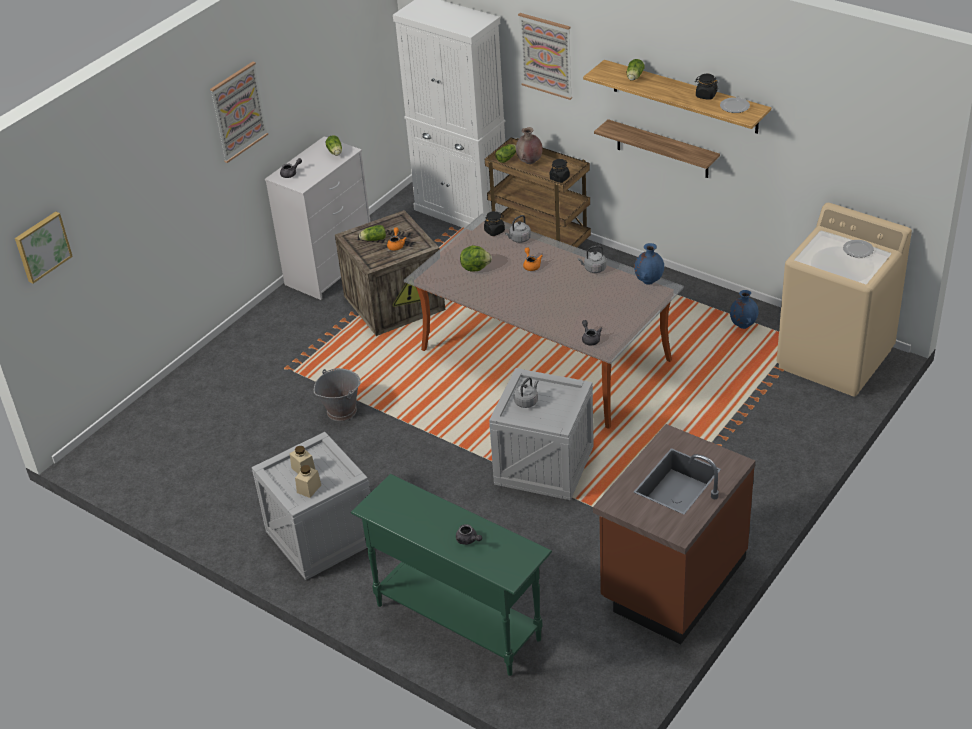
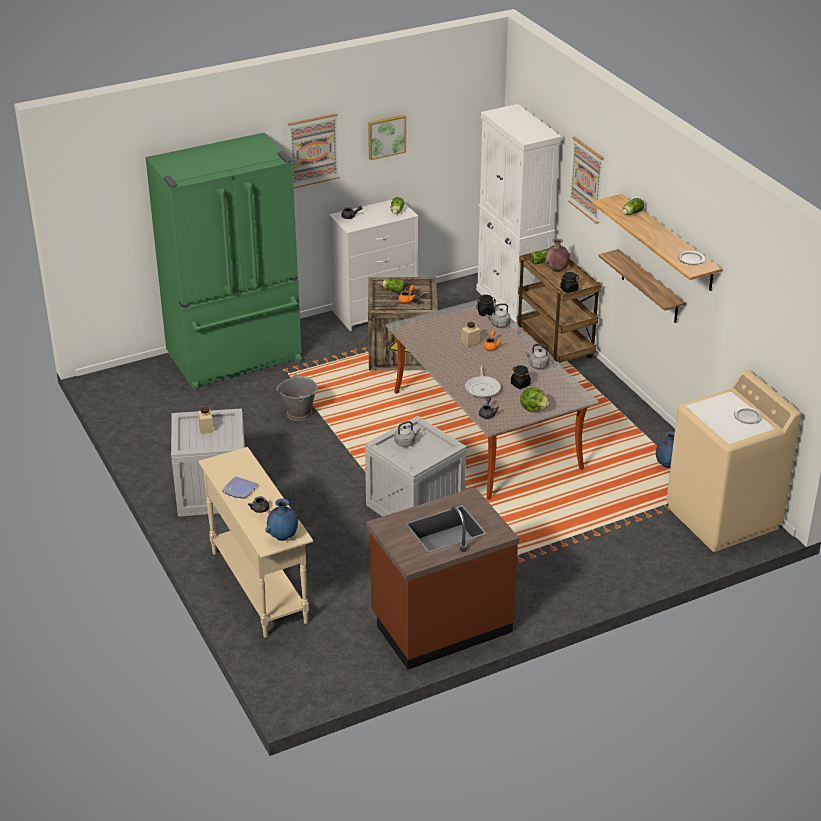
camera: 25 degrees right, 5 degrees down
picture [15,212,73,284] -> picture moved to [368,115,406,160]
beige jar [295,465,321,498] -> beige jar moved to [461,322,481,347]
green console table [351,474,552,676] -> beige console table [198,447,314,637]
lettuce [460,245,492,272] -> lettuce moved to [520,387,550,412]
blue vase [634,243,664,285] -> blue vase moved to [265,498,299,541]
black jar [695,74,718,100] -> black jar moved to [511,365,531,389]
none -> green fridge [146,133,302,390]
none -> plate [222,476,257,498]
none -> frying pan [465,366,501,398]

